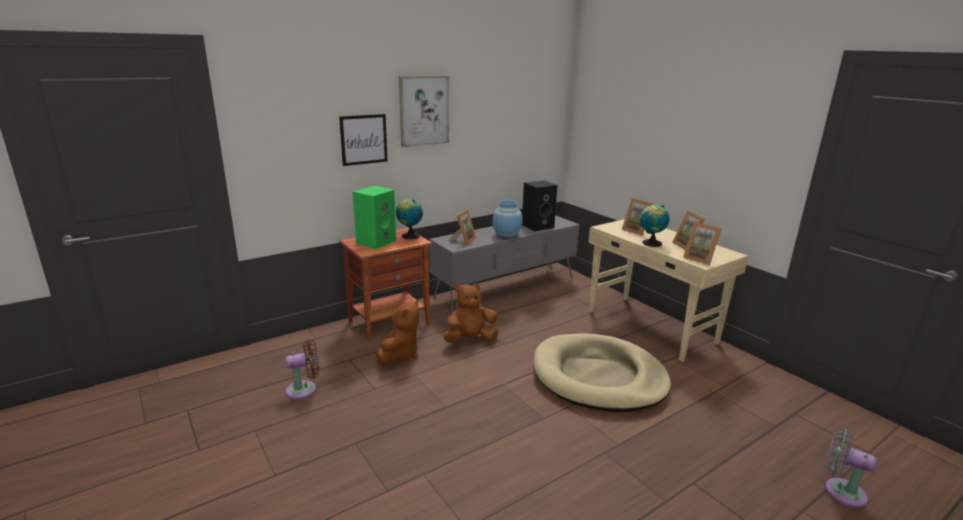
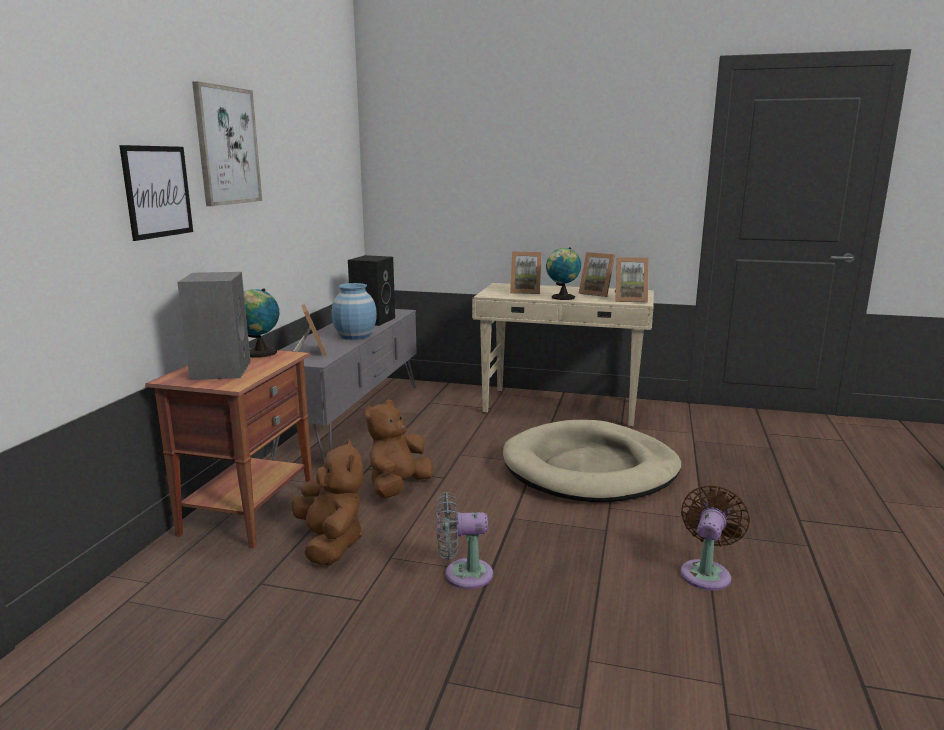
camera: 40 degrees left, 5 degrees down
brown fan [285,339,319,399] -> brown fan moved to [680,485,750,591]
green speaker [353,186,396,249] -> grey speaker [177,272,251,380]
grey fan [825,428,876,508] -> grey fan moved to [437,491,493,589]

